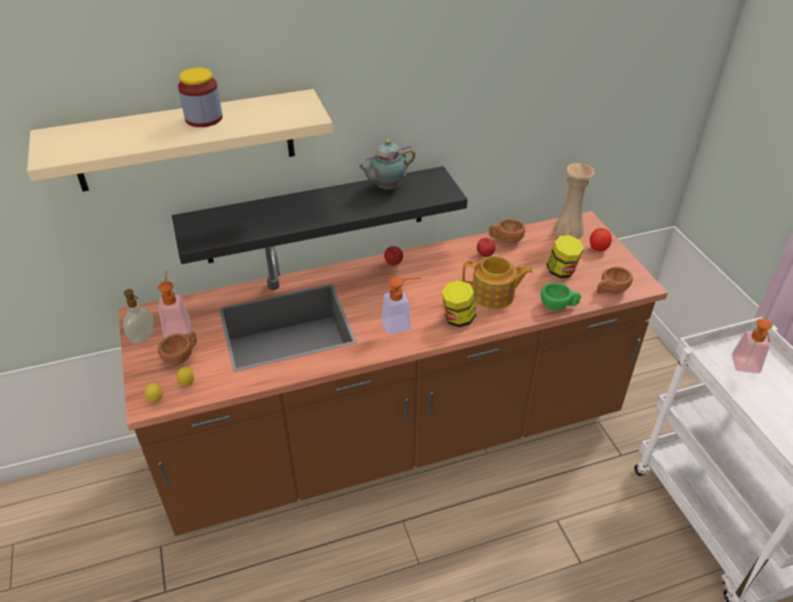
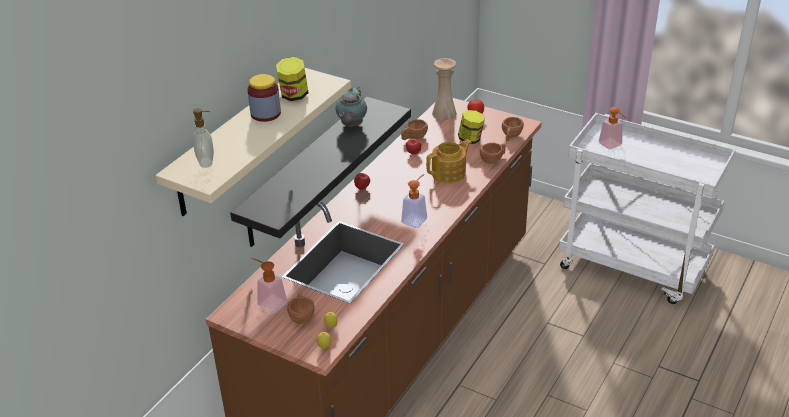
camera: 40 degrees left, 5 degrees down
soap dispenser [123,289,154,344] -> soap dispenser moved to [193,108,214,168]
jar [442,280,476,327] -> jar moved to [276,57,308,101]
green cup [541,283,581,310] -> brown cup [480,143,506,164]

